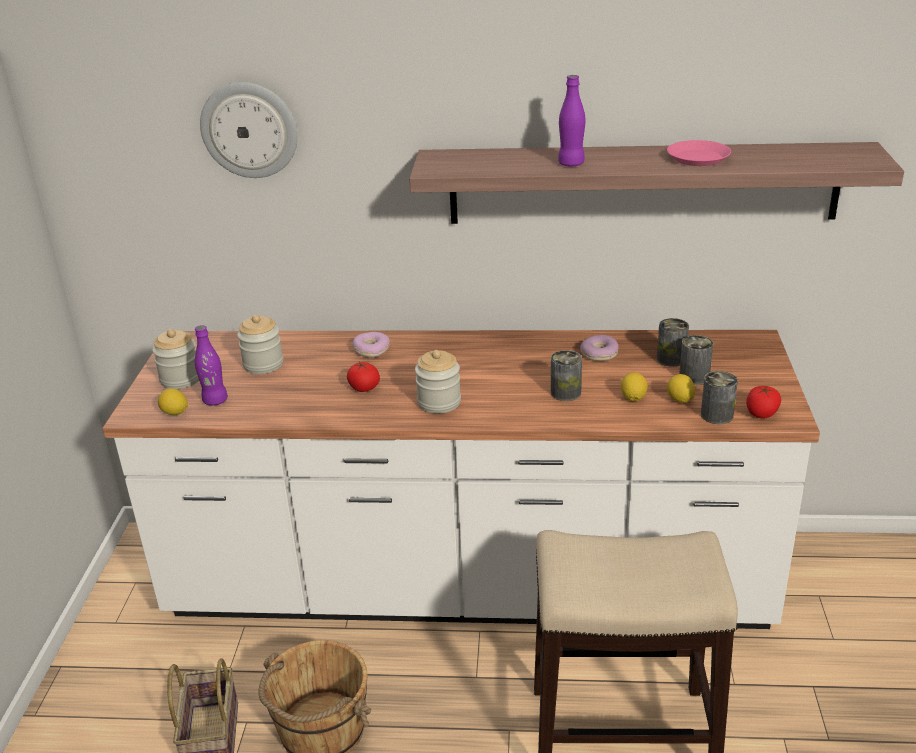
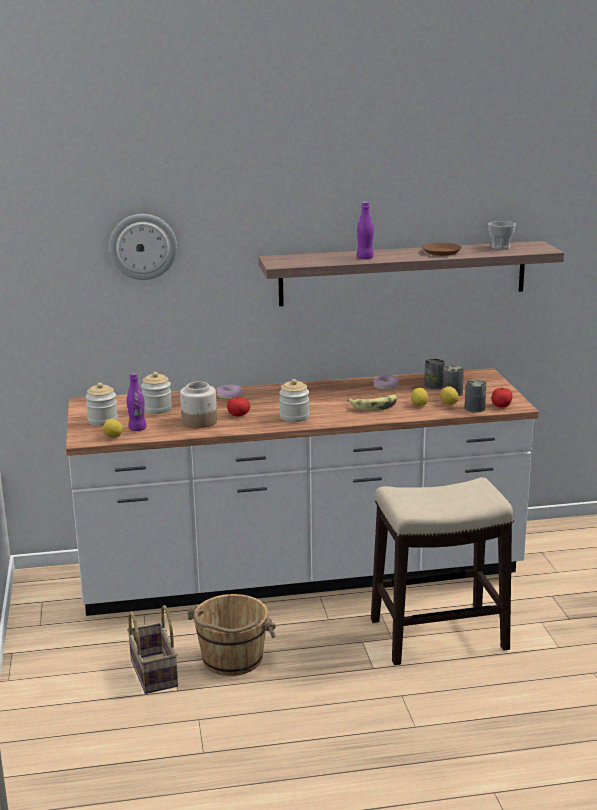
camera: 15 degrees left, 10 degrees down
can [551,350,582,401] -> banana [347,395,397,411]
pink plate [667,140,731,166] -> brown plate [422,243,462,256]
none -> jar [180,382,217,428]
none -> cup [488,221,516,250]

